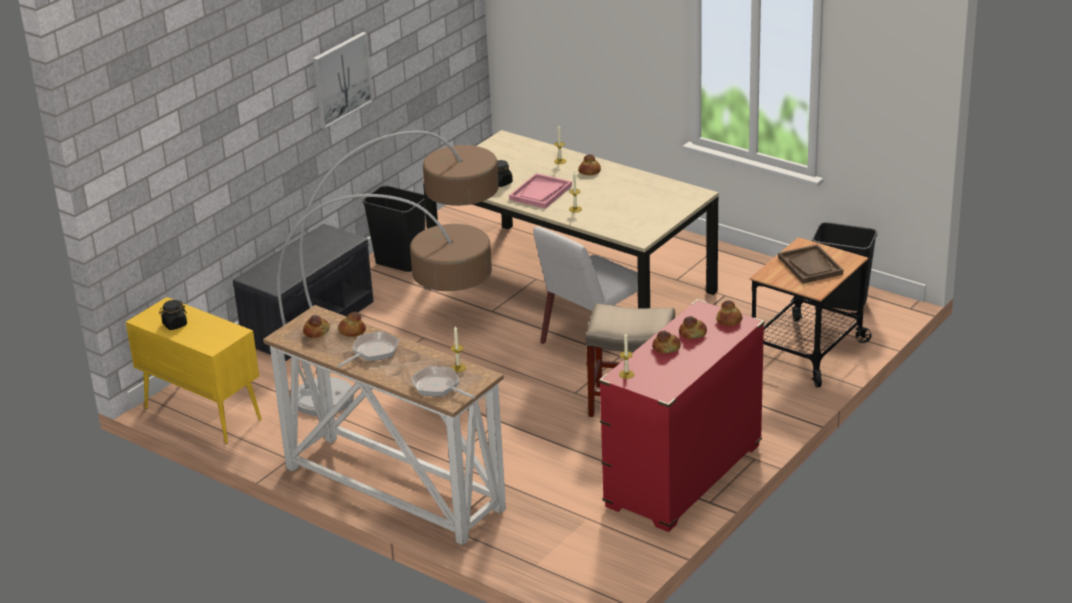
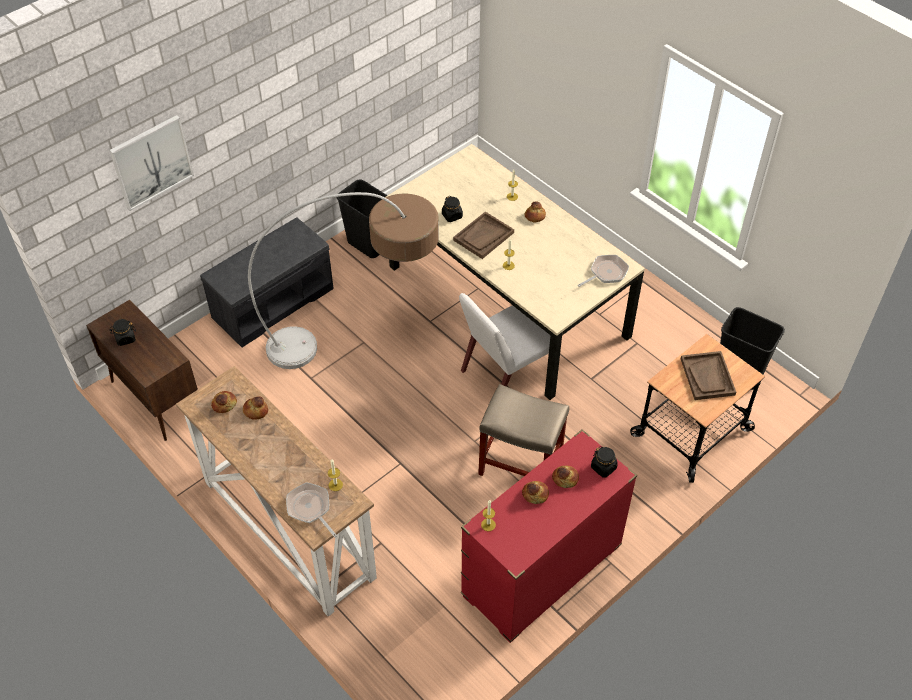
camera: 10 degrees right, 20 degrees up
yellow cabinet [126,297,261,444] -> brown cabinet [86,300,198,441]
floor lamp [277,194,492,416] -> none
picture [313,32,373,129] -> picture moved to [110,115,194,211]
frying pan [337,331,399,368] -> frying pan moved to [577,255,629,287]
pink tray [509,173,572,209] -> brown tray [453,212,514,259]
bread [716,300,742,326] -> black jar [591,446,618,478]

